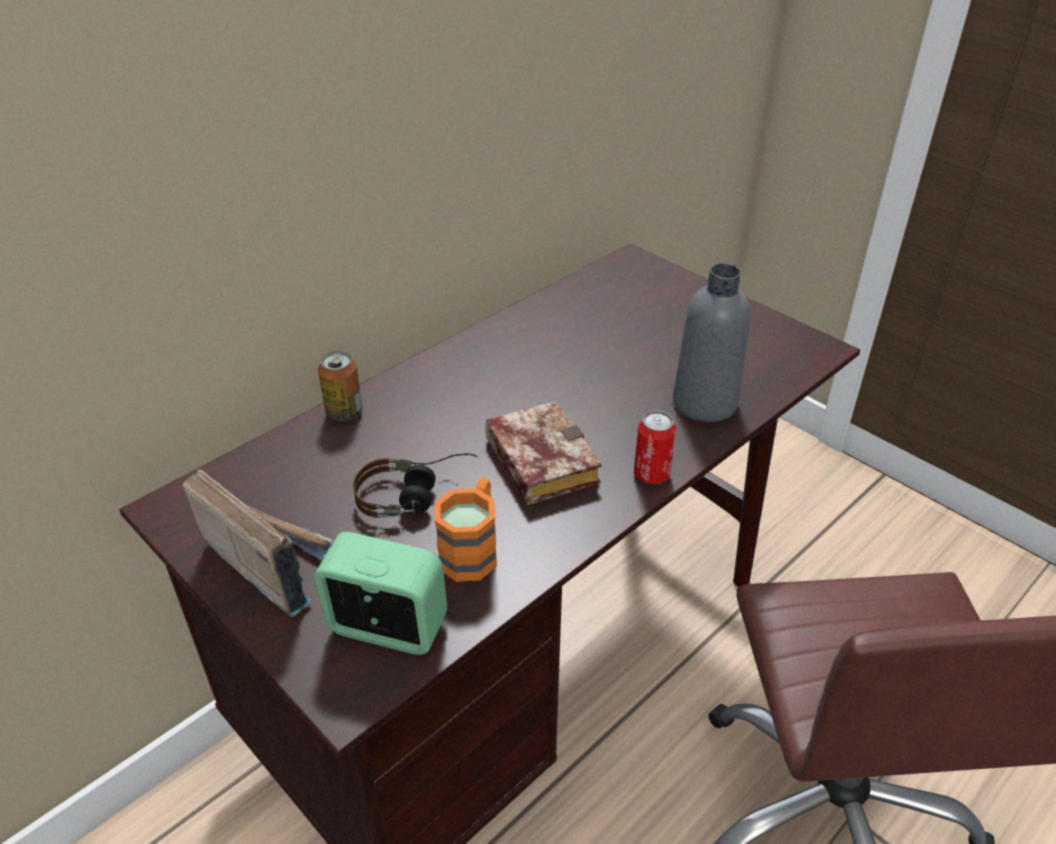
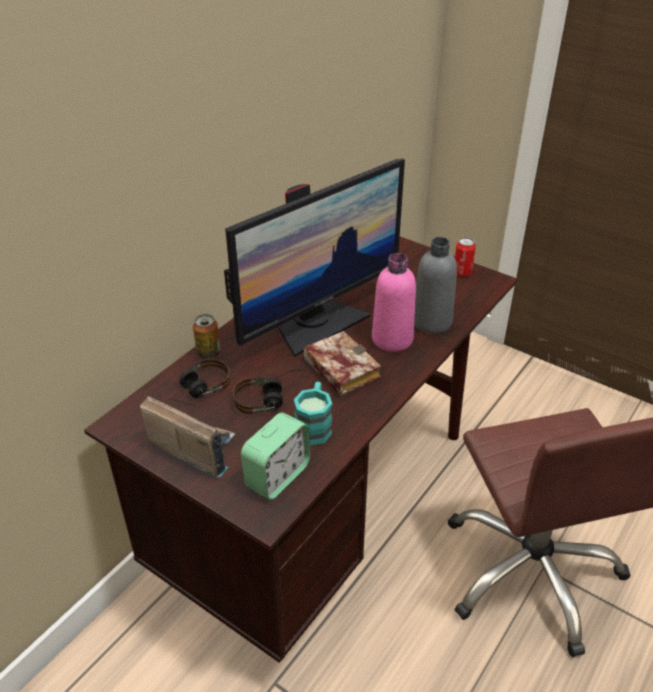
camera: 10 degrees left, 0 degrees up
alarm clock [314,532,447,655] -> alarm clock turned 120 degrees clockwise [241,412,310,500]
orange mug [434,478,497,582] -> turquoise mug [294,382,332,446]
can [634,411,676,484] -> can moved to [454,237,476,276]
none -> headphones [169,359,231,405]
none -> monitor [224,158,405,357]
none -> pink bottle [372,253,416,352]

